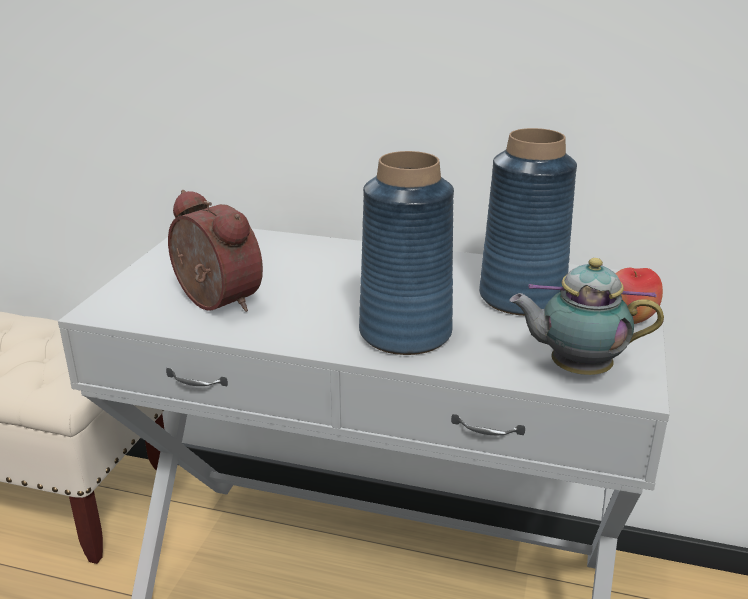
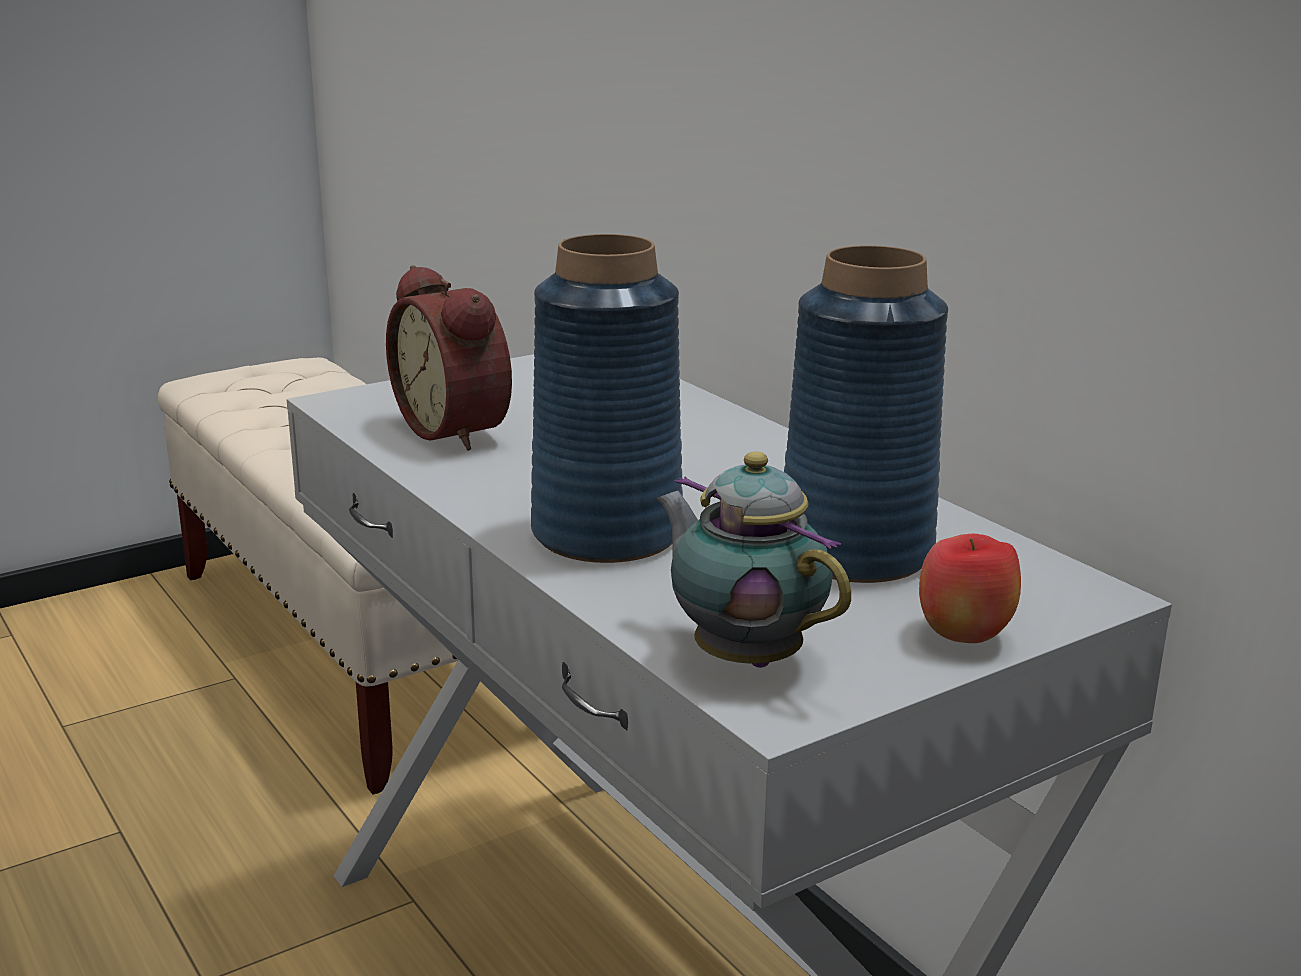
camera: 40 degrees right, 5 degrees down
alarm clock [168,190,263,312] -> alarm clock turned 150 degrees clockwise [386,265,512,451]

